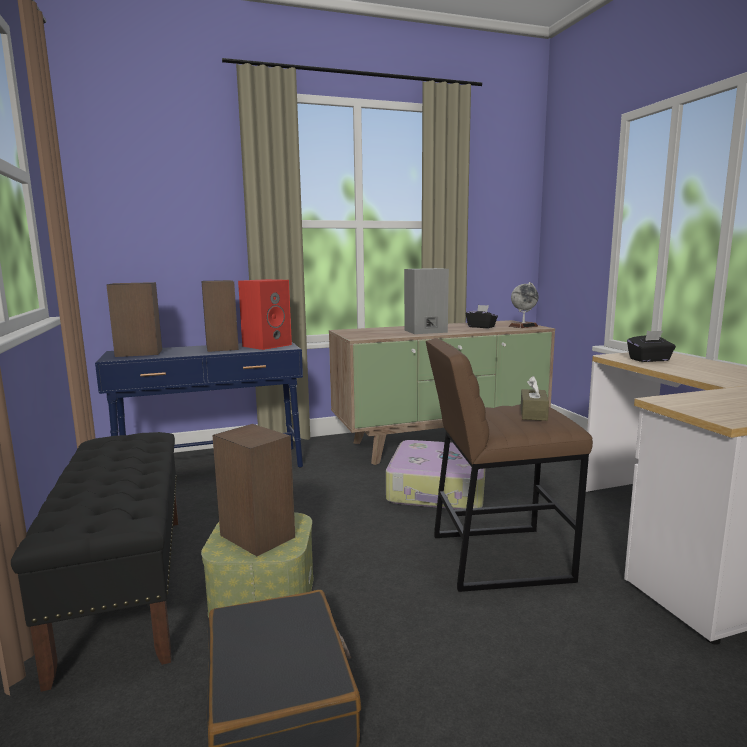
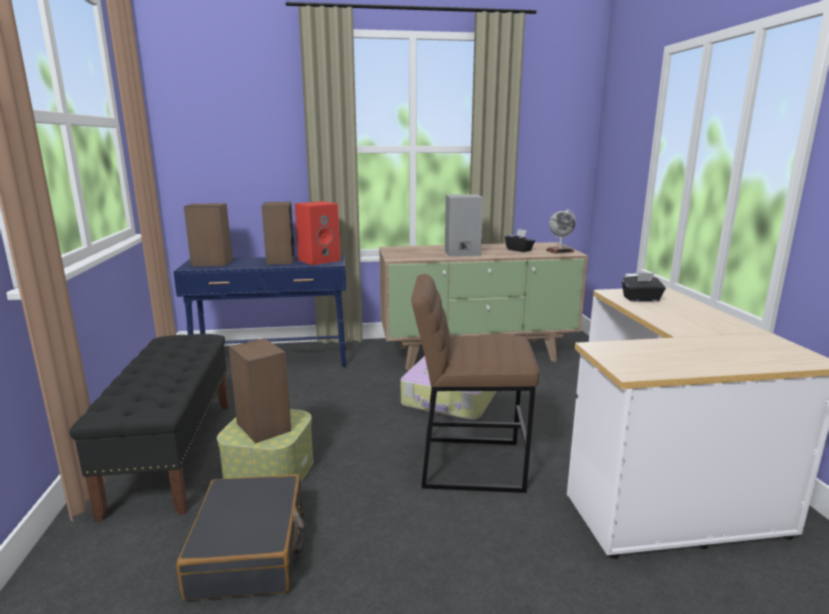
camera: 10 degrees right, 5 degrees up
brown tissue box [521,376,549,421] -> none

